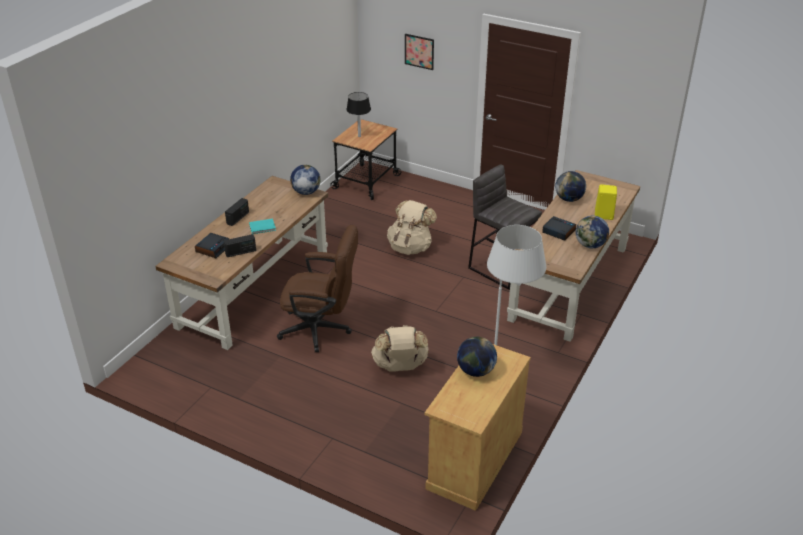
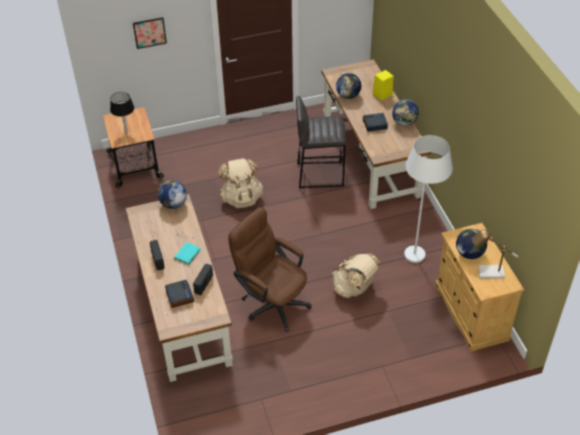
camera: 45 degrees left, 10 degrees up
brown office chair [277,225,358,352] -> brown office chair turned 105 degrees counterclockwise [228,207,311,332]
none -> table lamp [472,229,518,278]

